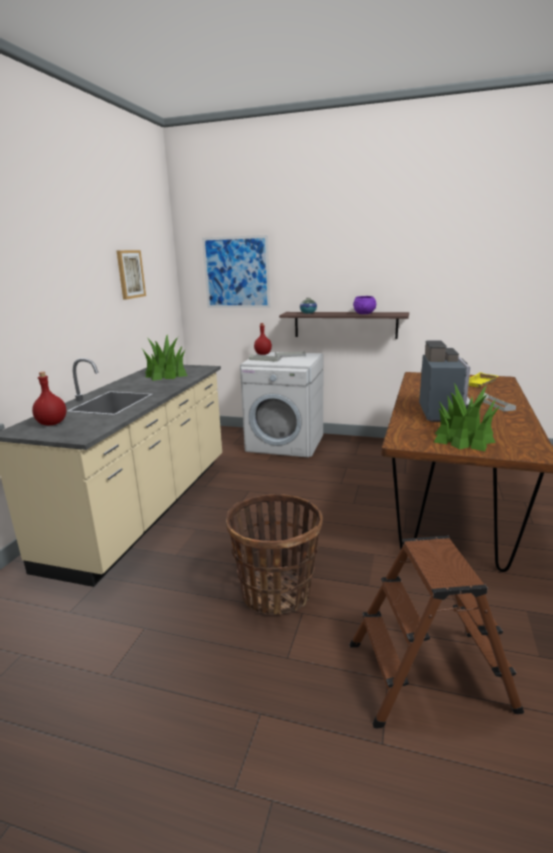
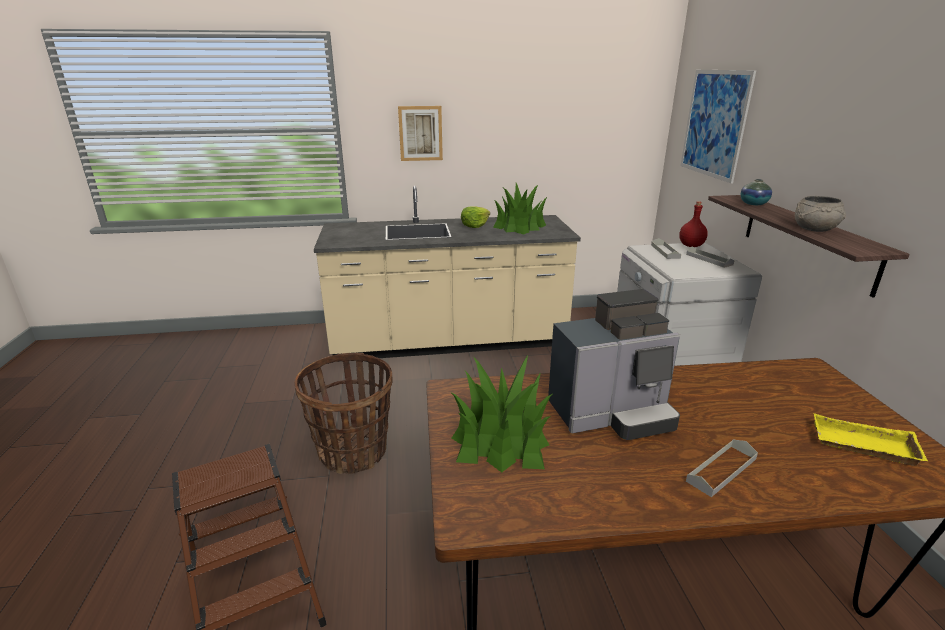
camera: 65 degrees right, 5 degrees up
red bottle [32,372,66,425] -> none
picture [117,250,146,300] -> picture moved to [398,106,443,161]
purple bowl [353,296,376,314] -> grey bowl [795,196,846,232]
none -> lettuce [461,206,490,228]

